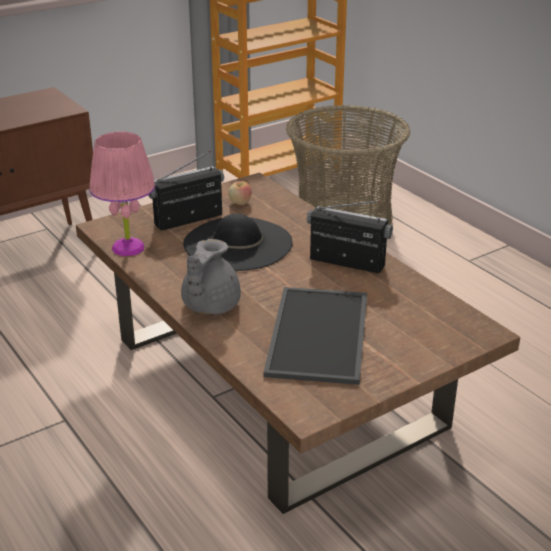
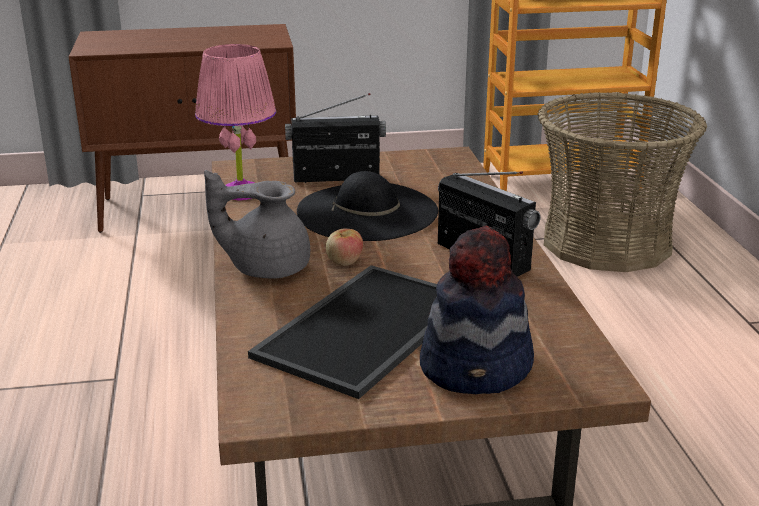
camera: 25 degrees right, 5 degrees down
grey teapot [181,239,241,314] -> grey teapot turned 45 degrees clockwise [204,170,310,279]
apple [228,181,252,205] -> apple moved to [326,229,363,266]
none -> hat [420,225,534,394]

